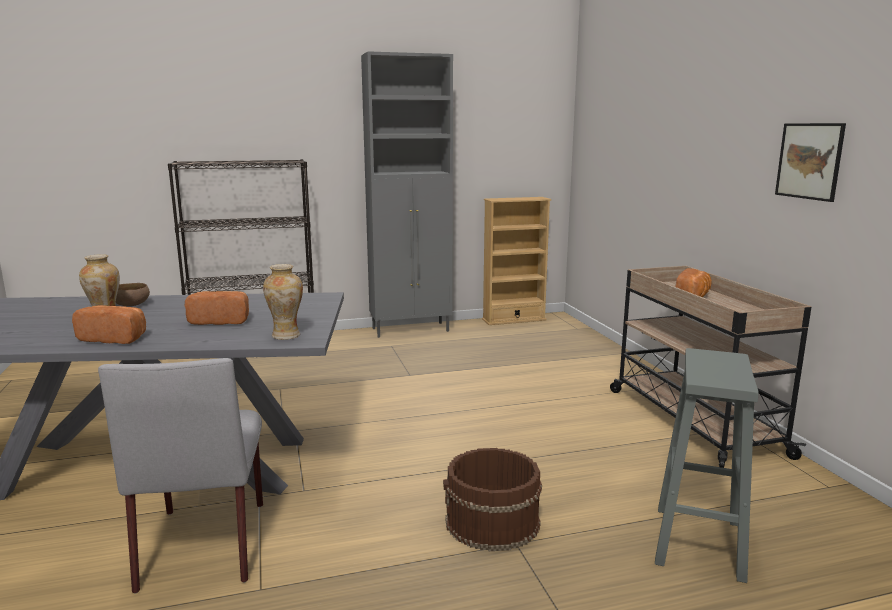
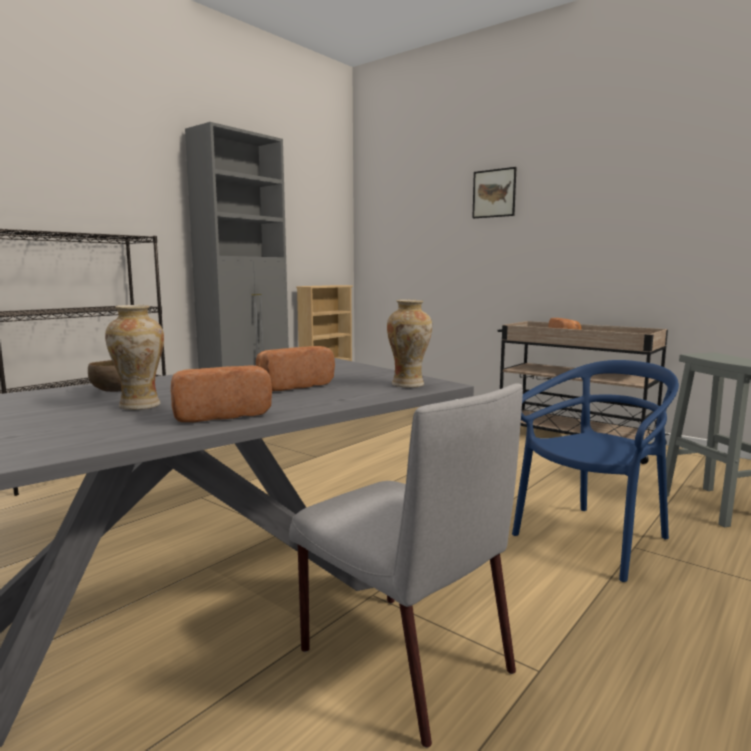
camera: 35 degrees left, 5 degrees down
brown bucket [443,448,542,551] -> blue chair [512,360,679,582]
picture [775,123,846,202] -> picture moved to [472,167,517,218]

